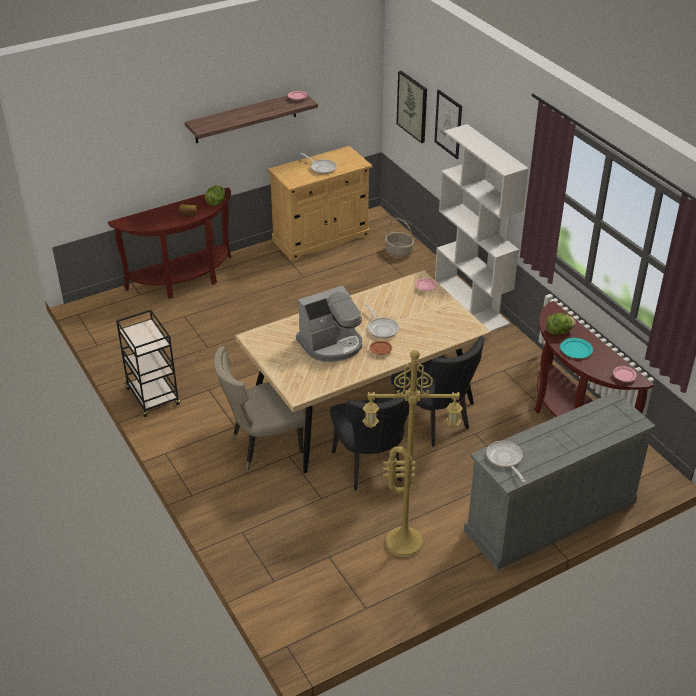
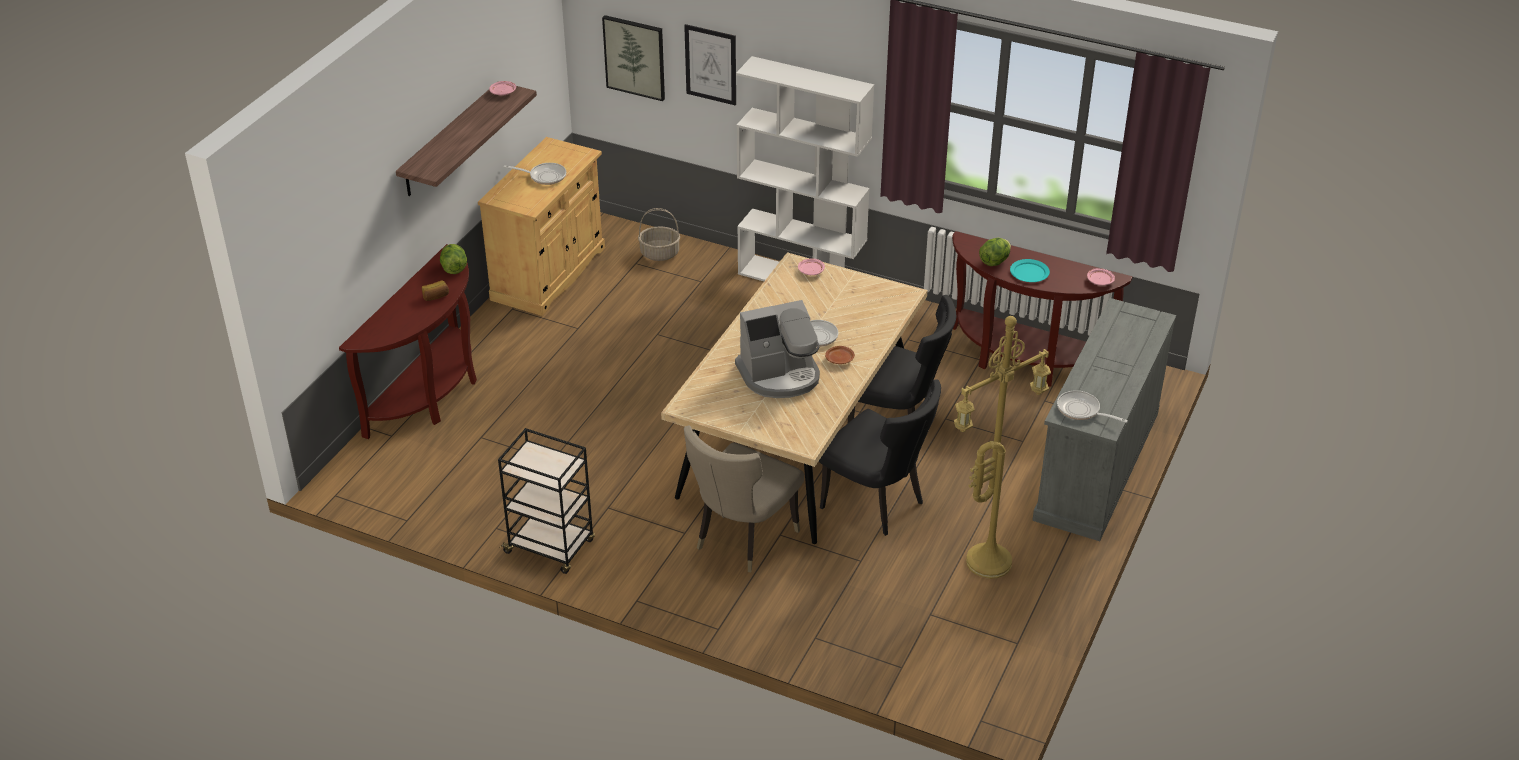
camera: 35 degrees left, 0 degrees up
coffee machine [296,285,362,362] -> coffee machine turned 45 degrees clockwise [735,300,820,398]

